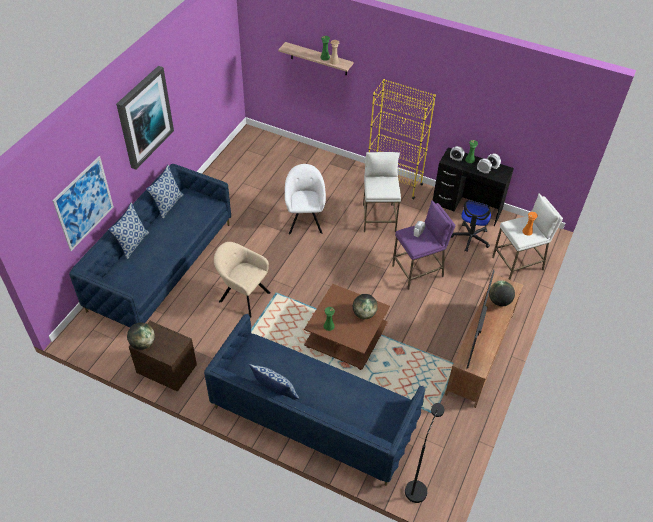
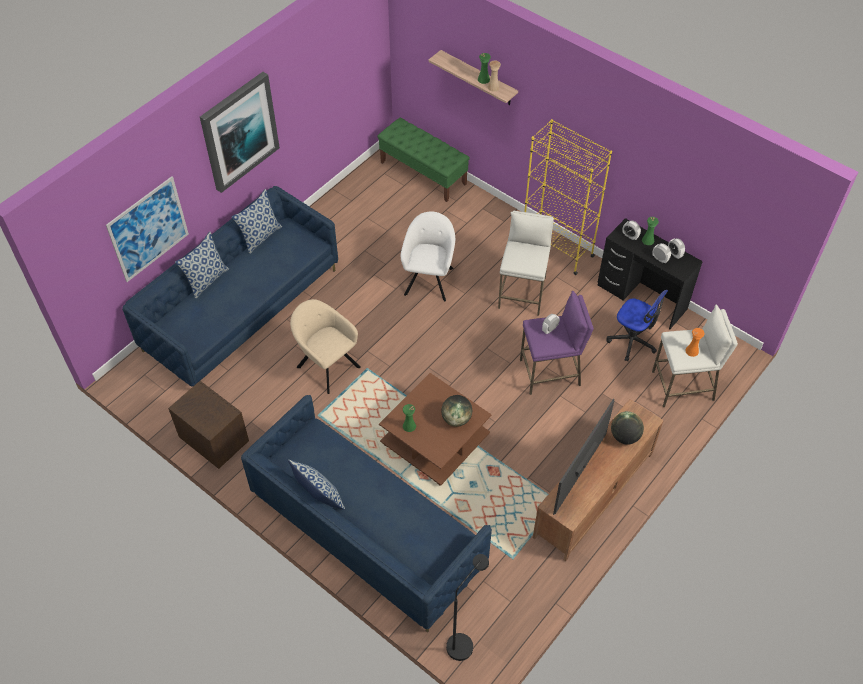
camera: 15 degrees right, 5 degrees up
globe [127,323,155,350] -> none
office chair [451,200,491,252] -> office chair turned 90 degrees counterclockwise [607,290,668,361]
none -> green bench [377,118,470,202]

